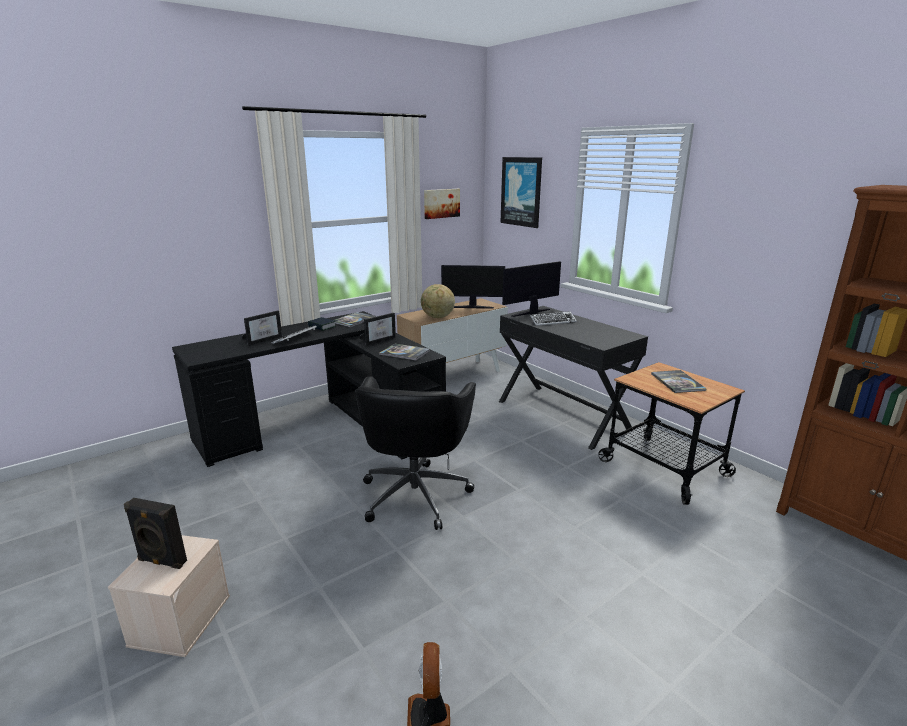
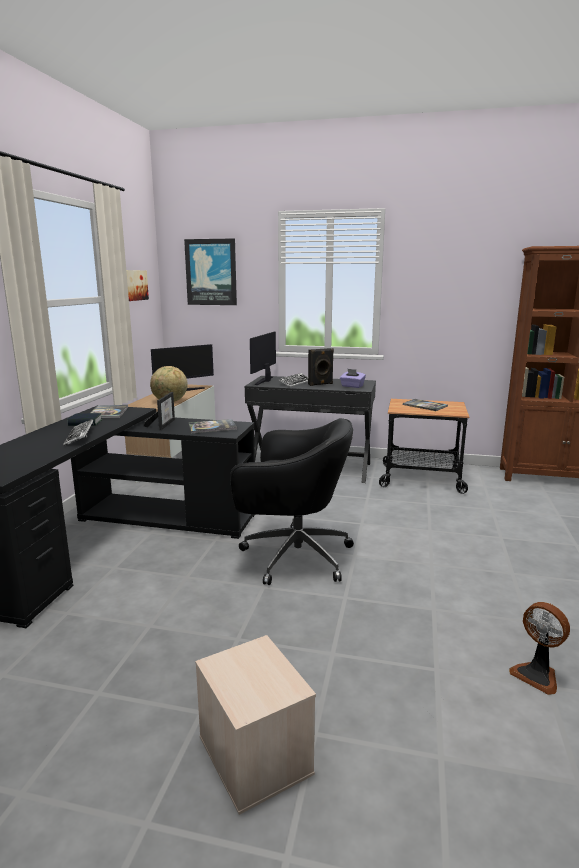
camera: 40 degrees left, 5 degrees down
black speaker [124,498,187,569] -> black speaker moved to [308,348,334,386]
picture frame [242,311,282,346] -> none
black office chair [355,376,476,530] -> black office chair turned 45 degrees counterclockwise [230,418,354,585]
none -> purple tissue box [340,369,366,388]

